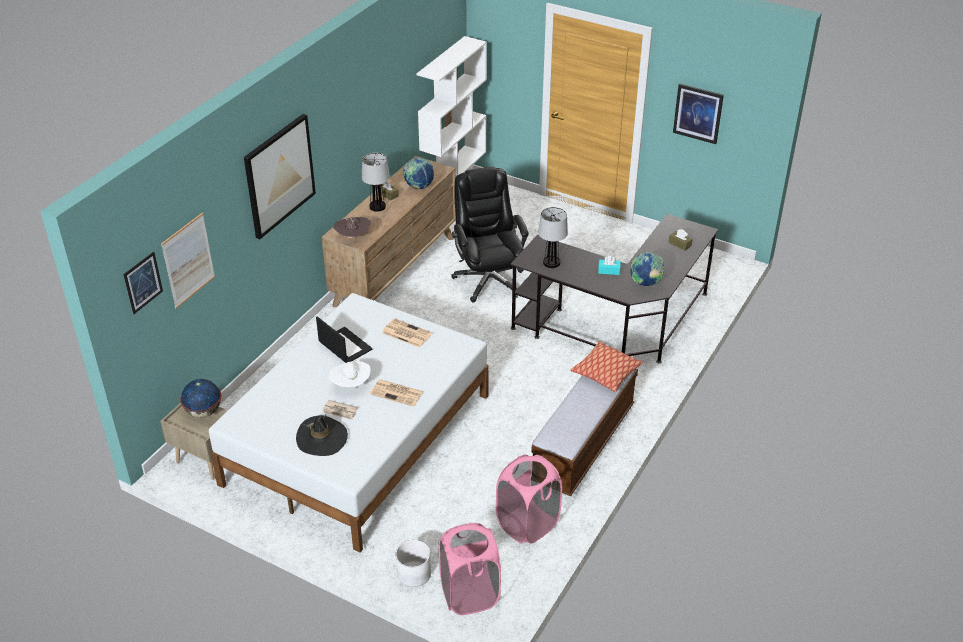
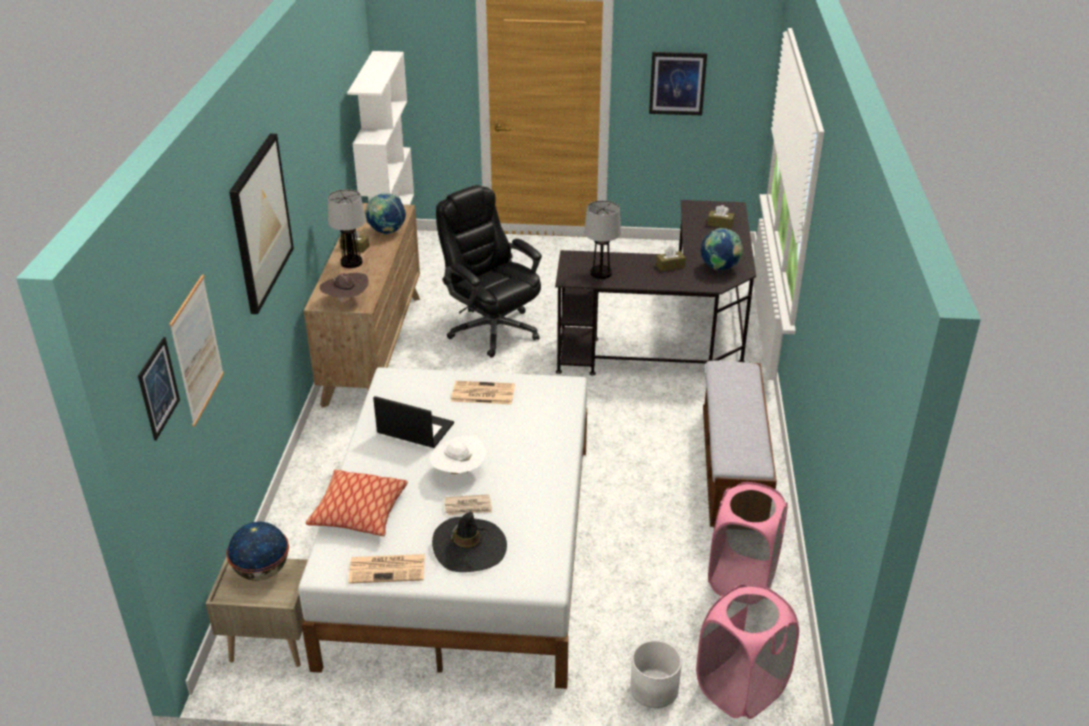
camera: 25 degrees left, 5 degrees down
newspaper [370,379,423,407] -> newspaper moved to [348,554,425,584]
pillow [571,341,643,392] -> pillow moved to [306,470,408,536]
turquoise tissue box [598,256,621,275] -> brown tissue box [656,246,686,271]

